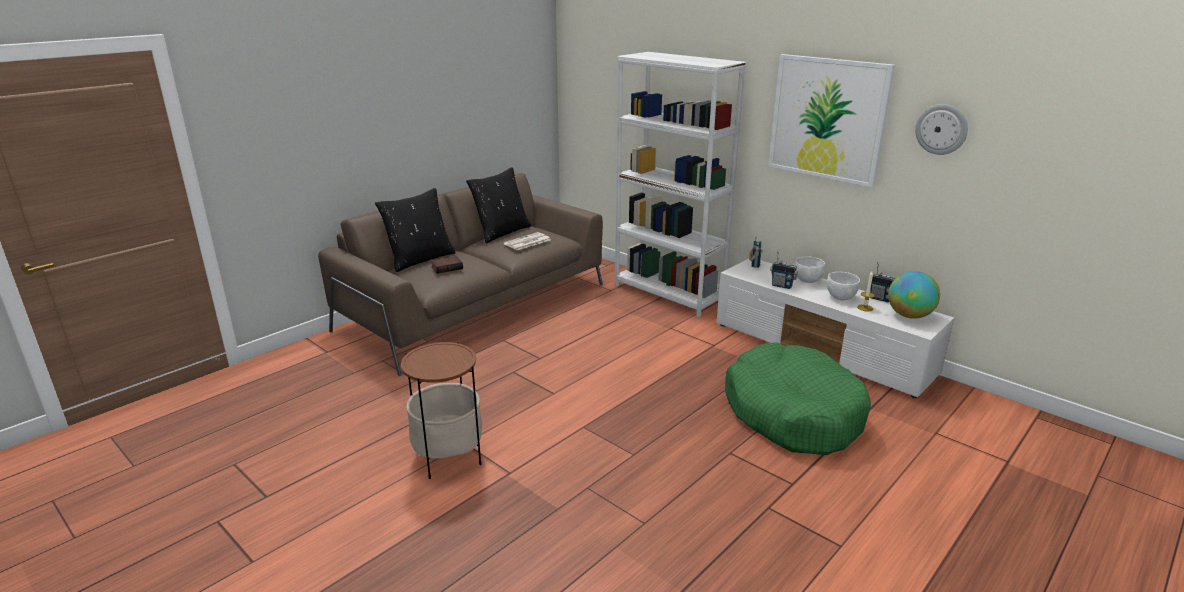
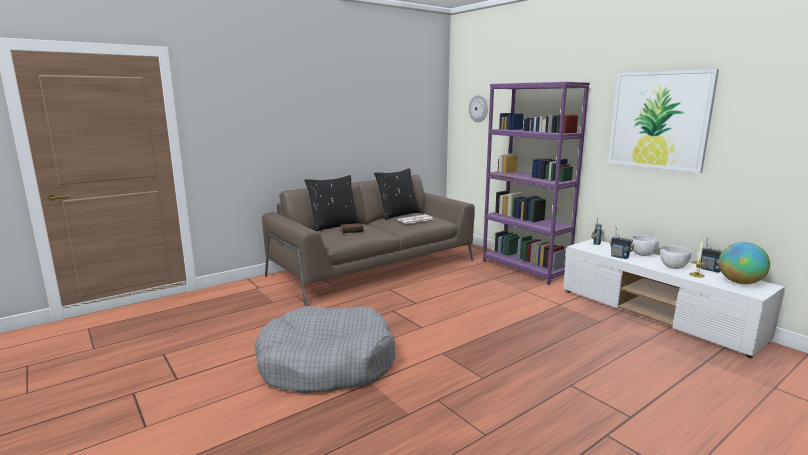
camera: 10 degrees right, 10 degrees down
side table [401,342,482,479] -> grey dog bed [254,306,396,394]
white bookcase [615,52,746,317] -> purple bookcase [483,82,590,285]
green dog bed [725,343,871,455] -> none
wall clock [915,104,968,155] -> wall clock moved to [469,95,488,122]

